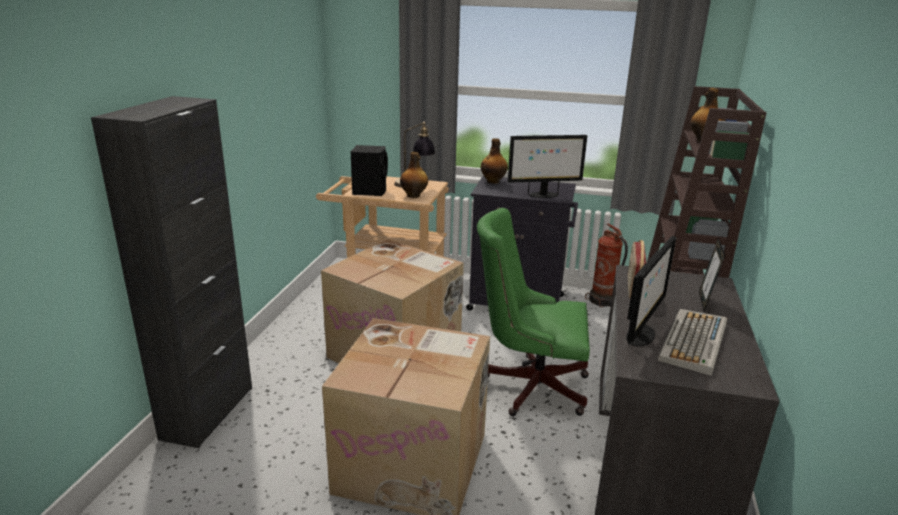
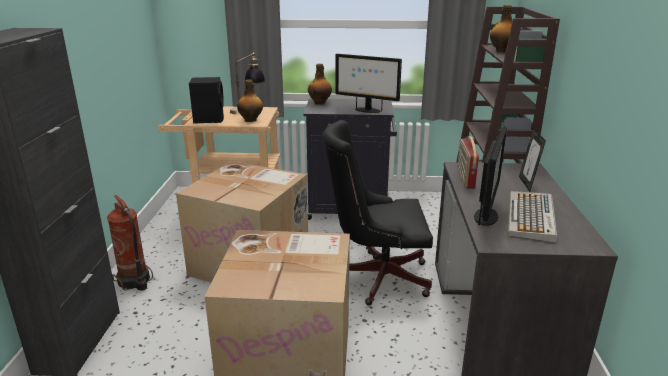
camera: 10 degrees left, 0 degrees up
green office chair [477,208,590,416] -> black office chair [322,120,433,305]
monitor [508,135,587,198] -> monitor turned 45 degrees clockwise [336,54,402,113]
fire extinguisher [585,223,628,307] -> fire extinguisher moved to [107,195,153,291]

